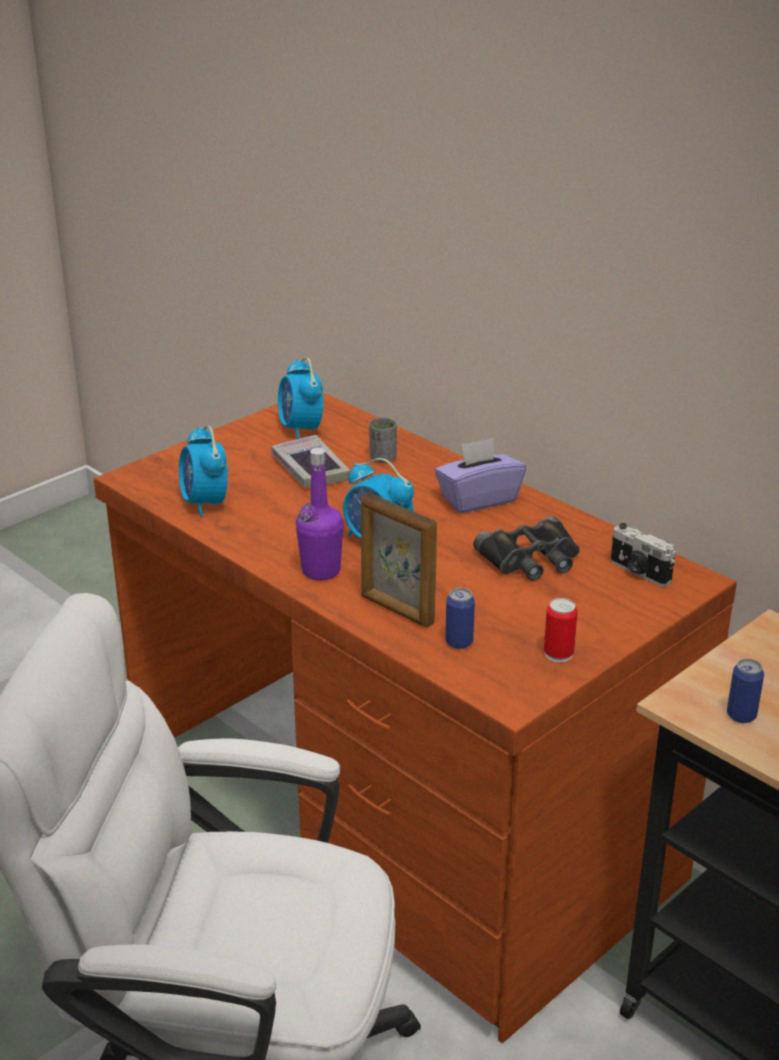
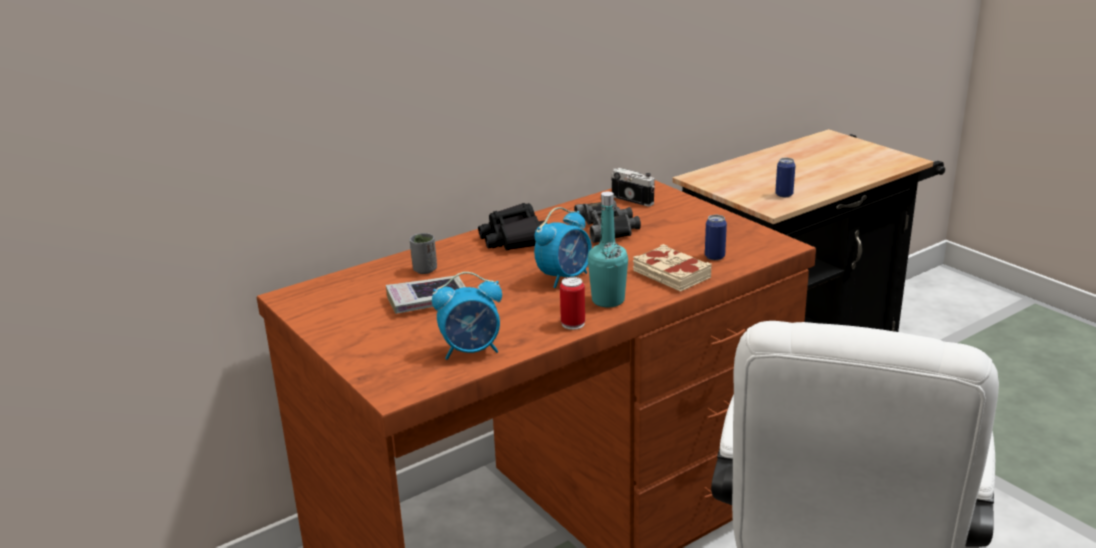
camera: 80 degrees left, 5 degrees down
alarm clock [278,357,324,439] -> none
purple bottle [296,448,344,580] -> turquoise bottle [588,192,628,307]
picture frame [361,492,437,628] -> beige book [633,244,712,292]
purple tissue box [435,438,526,513] -> black binoculars [478,203,547,250]
can [544,598,578,663] -> can moved to [560,277,585,330]
camera [611,523,675,587] -> camera turned 105 degrees counterclockwise [611,168,655,206]

